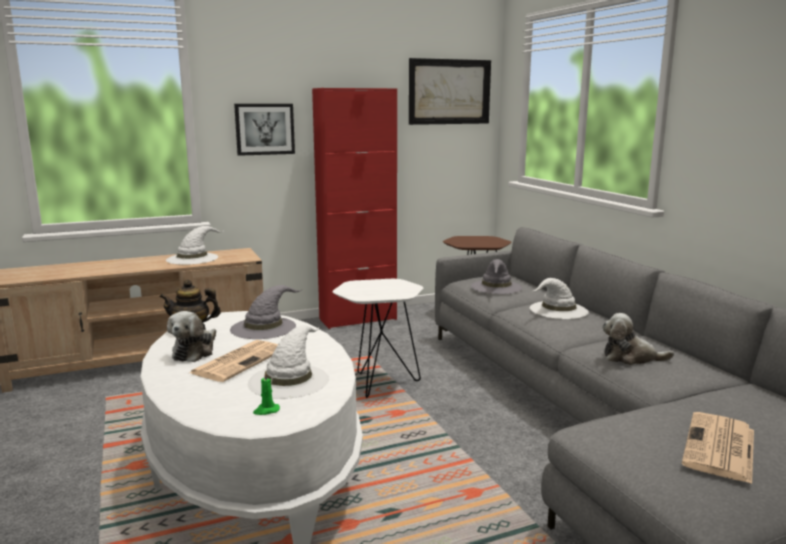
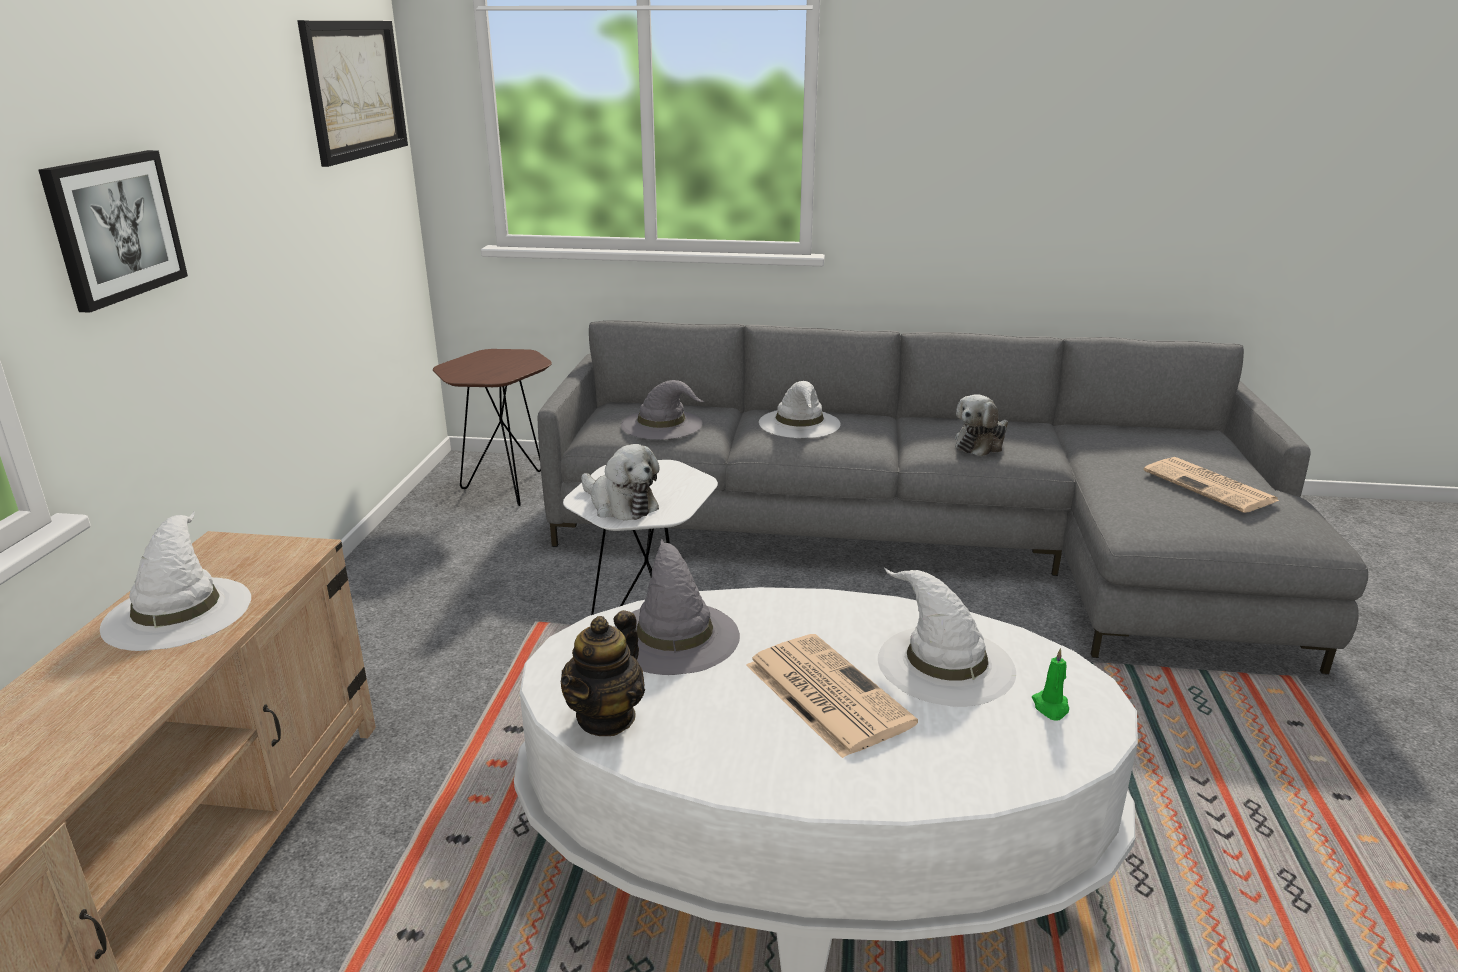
camera: 60 degrees left, 10 degrees up
plush toy [167,311,216,362] -> plush toy moved to [581,444,660,521]
red cabinet [312,88,397,329] -> none

